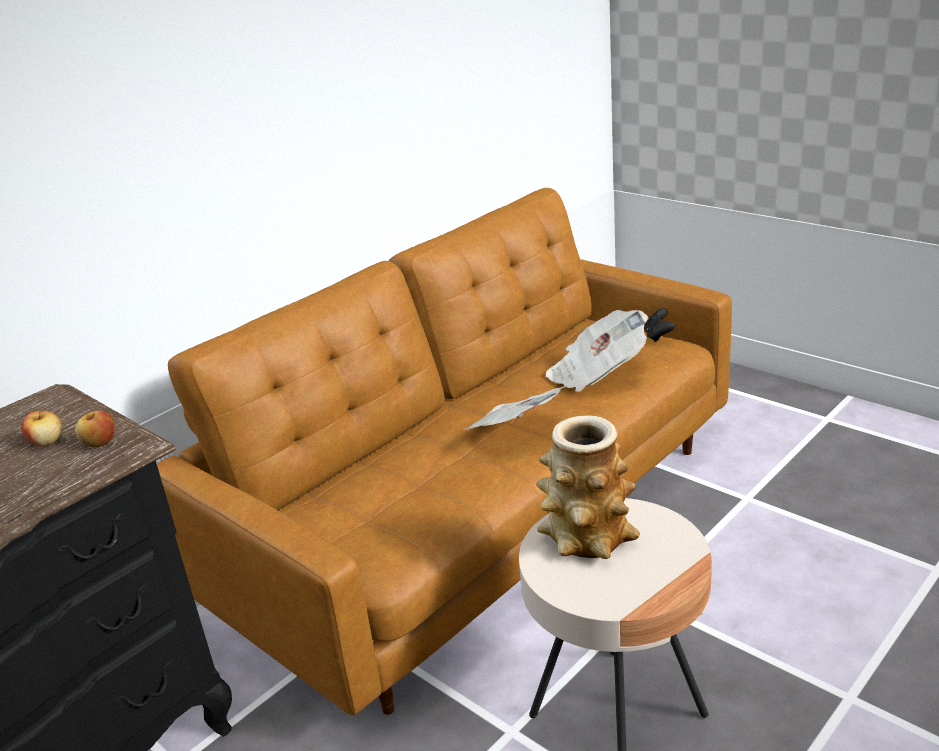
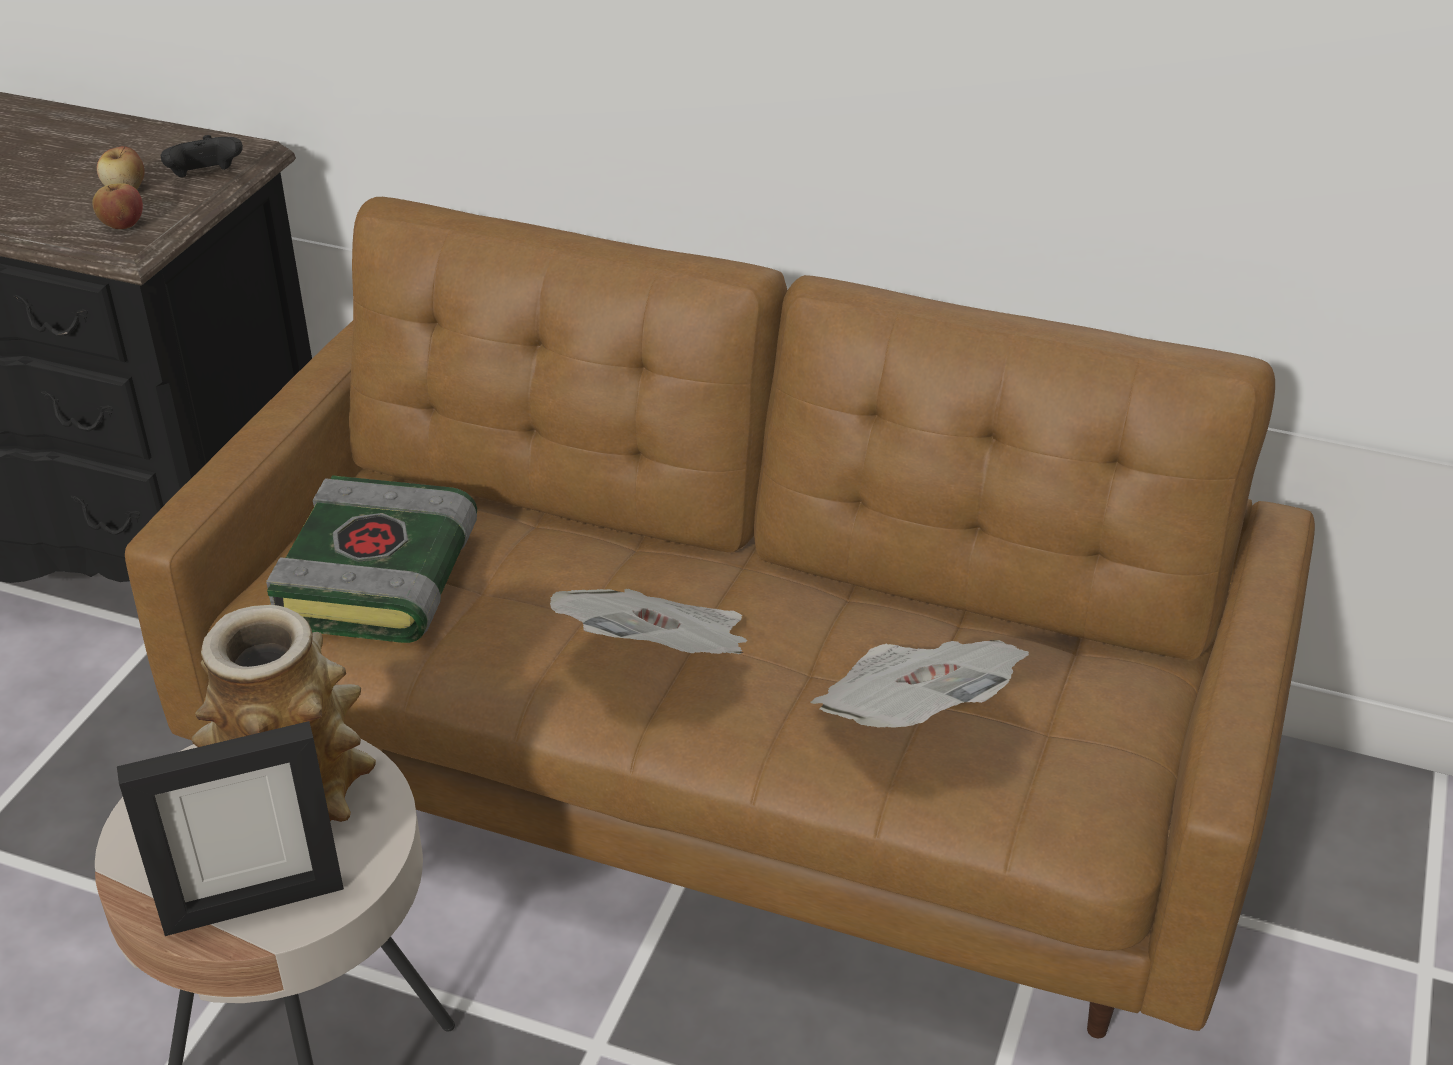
camera: 65 degrees right, 10 degrees up
black game controller [644,308,675,342] -> black game controller moved to [161,135,243,178]
none -> picture frame [117,721,344,936]
none -> book [266,475,477,643]

